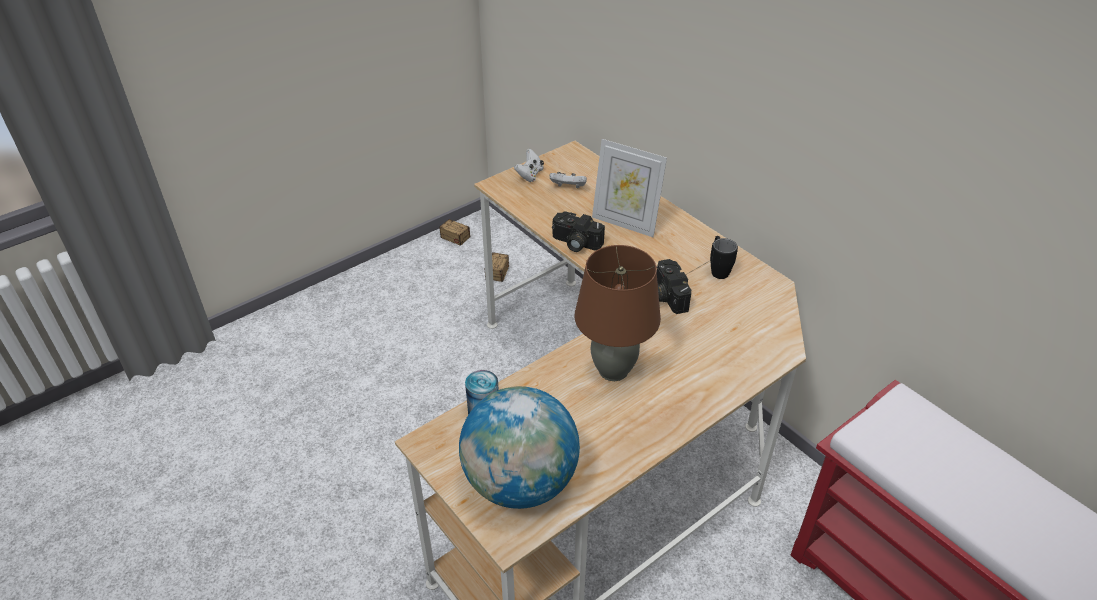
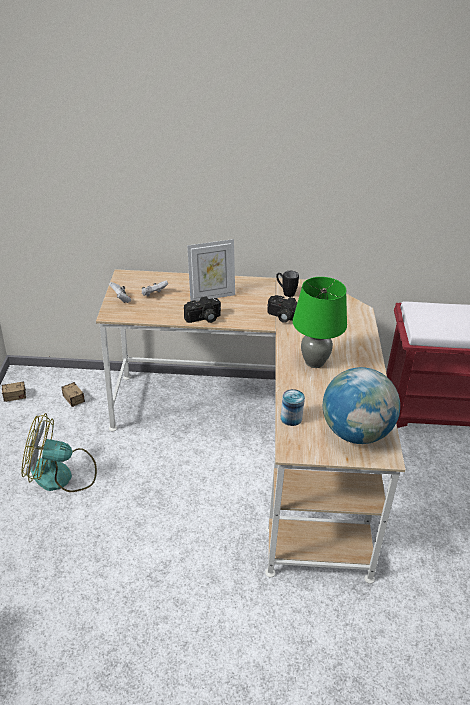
camera: 50 degrees left, 5 degrees down
brown table lamp [575,245,661,381] -> green table lamp [292,277,347,368]
none -> fan [21,413,97,492]

